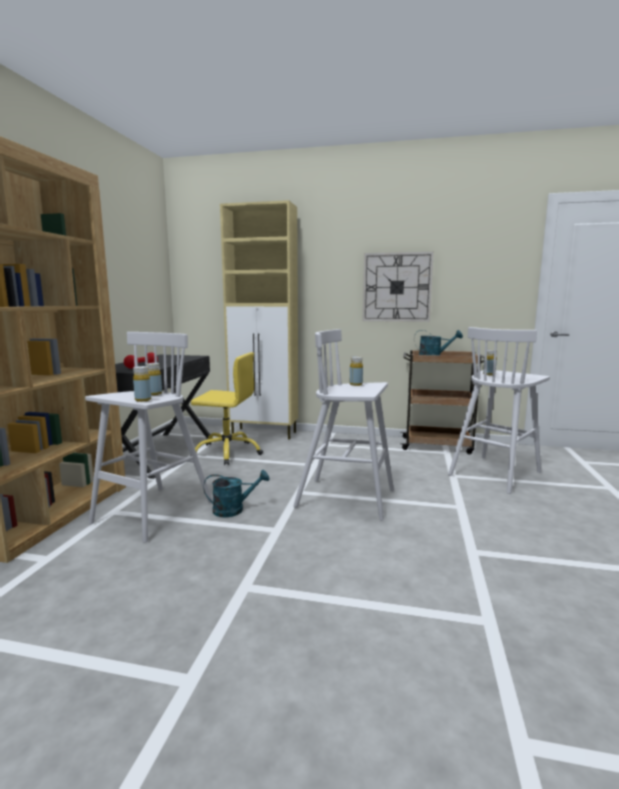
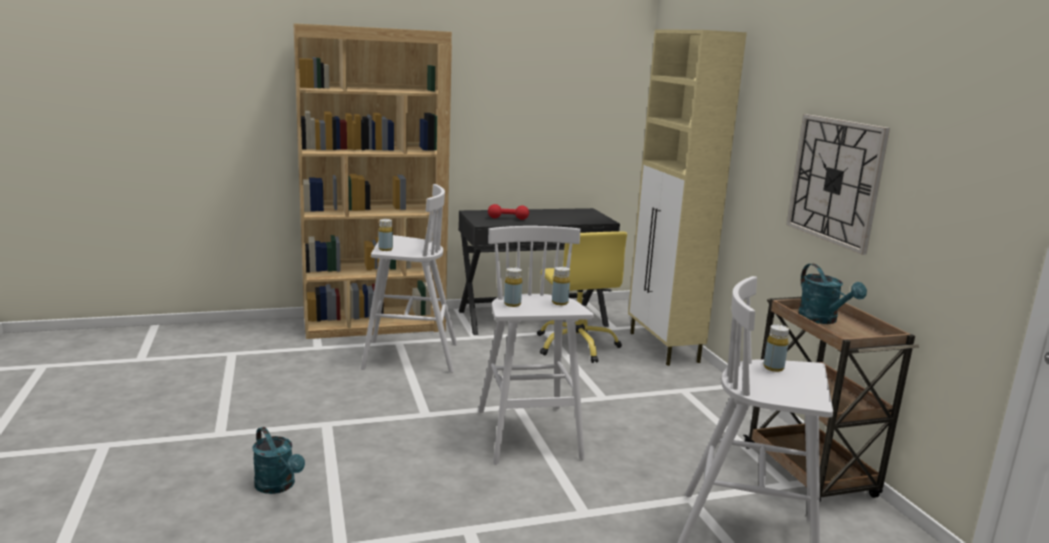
camera: 60 degrees right, 5 degrees up
yellow bottle [146,363,162,395] -> yellow bottle moved to [504,267,522,307]
turquoise watering can [204,470,269,517] -> turquoise watering can moved to [253,427,305,494]

